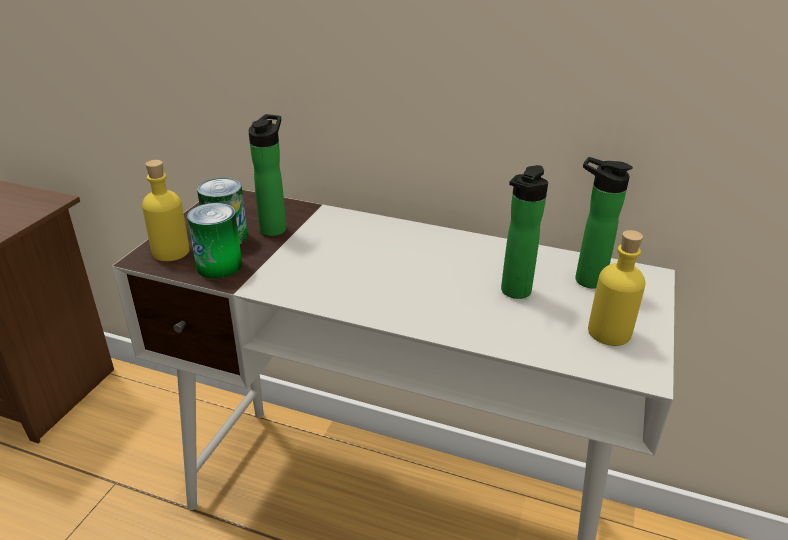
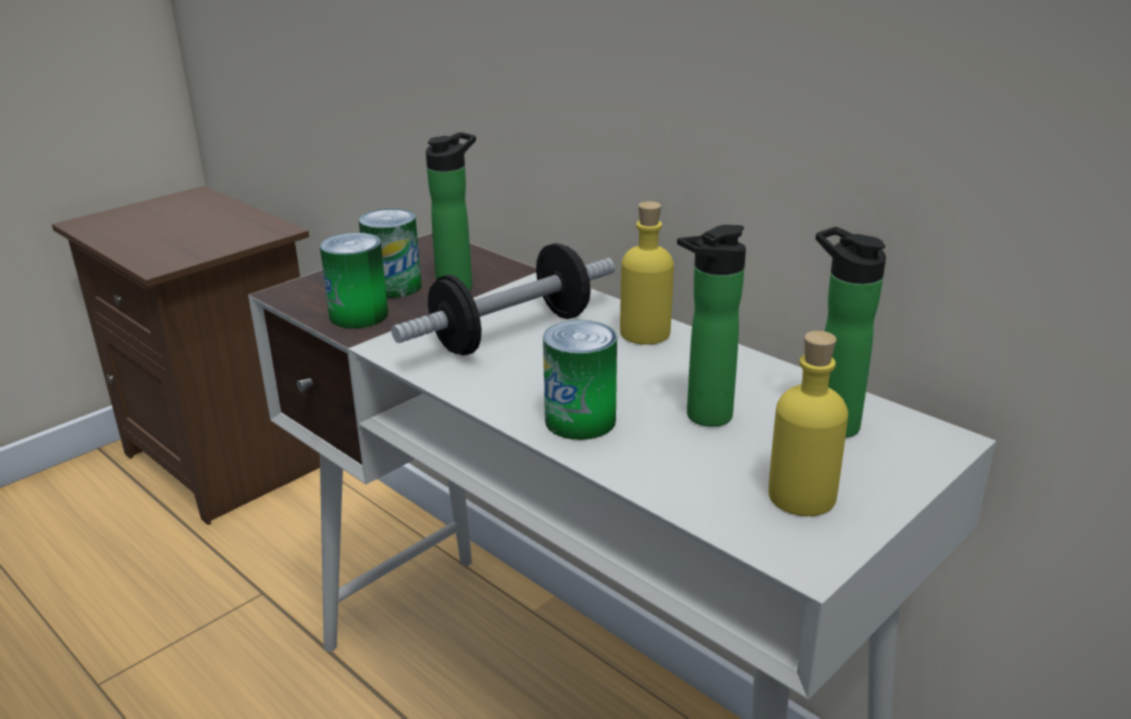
camera: 25 degrees right, 5 degrees down
yellow bottle [142,160,189,261] -> yellow bottle moved to [620,201,674,345]
none -> dumbbell [391,243,615,355]
none -> can [543,320,617,440]

